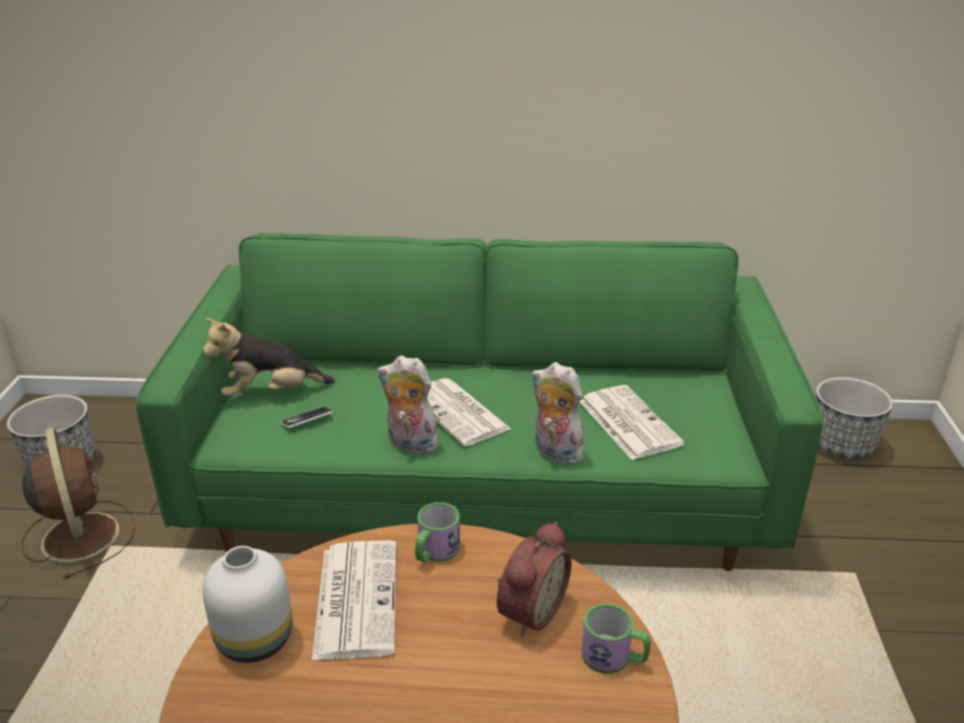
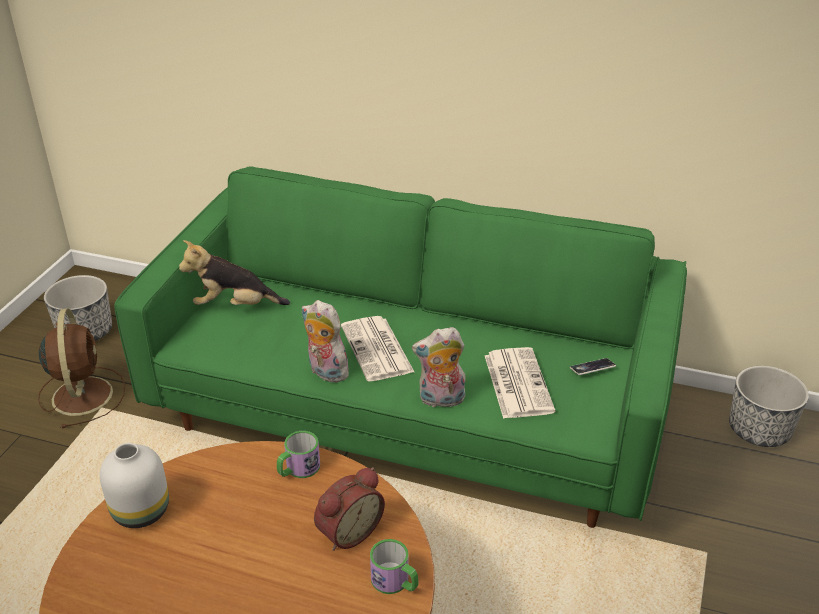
camera: 15 degrees right, 5 degrees up
phone [280,406,333,428] -> phone moved to [570,358,616,375]
newspaper [312,540,397,660] -> none
plush toy [531,362,584,465] -> plush toy turned 60 degrees counterclockwise [412,327,466,407]

